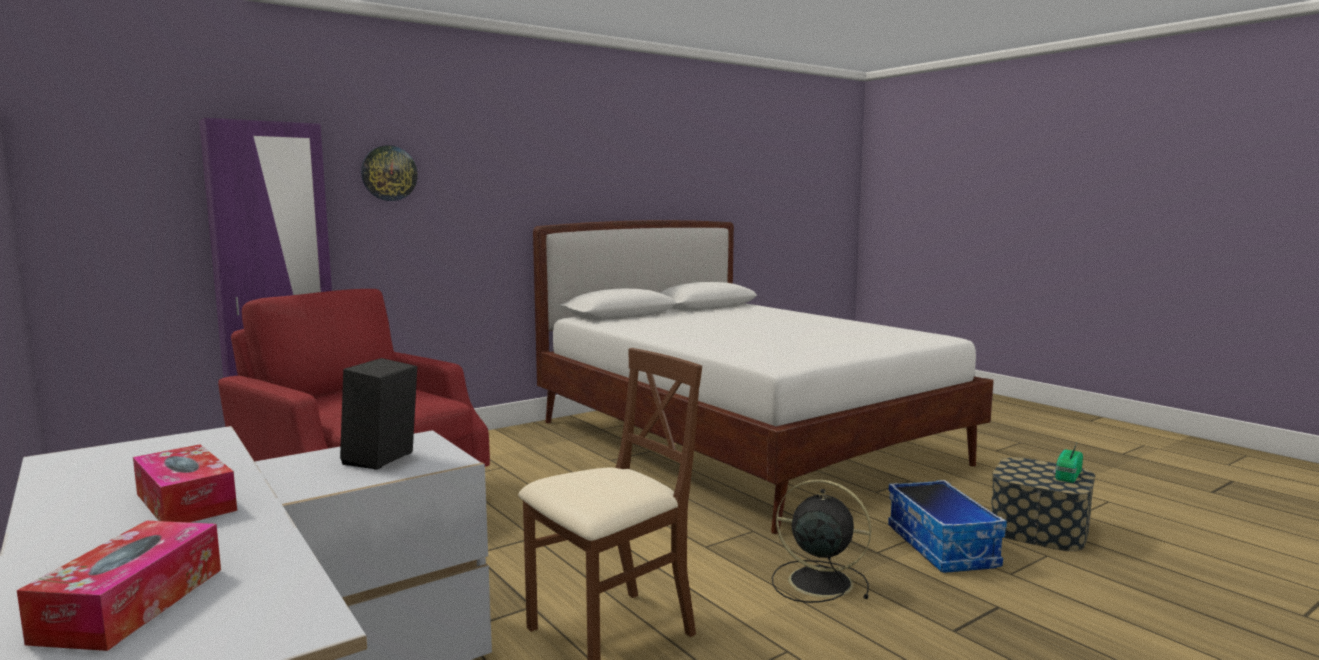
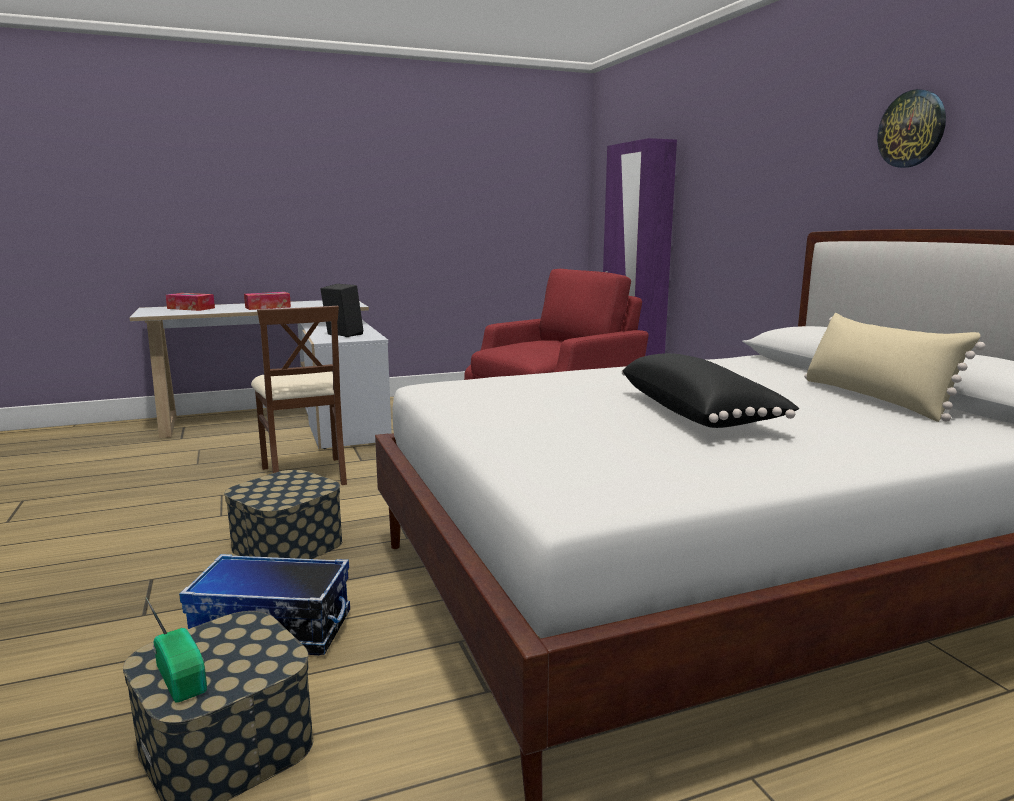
camera: 105 degrees right, 5 degrees up
wall clock [361,145,418,201] -> wall clock moved to [877,89,946,168]
black fan [772,479,871,603] -> storage box [224,470,343,559]
none -> black pillow [622,353,799,428]
none -> beige pillow [804,313,986,422]

